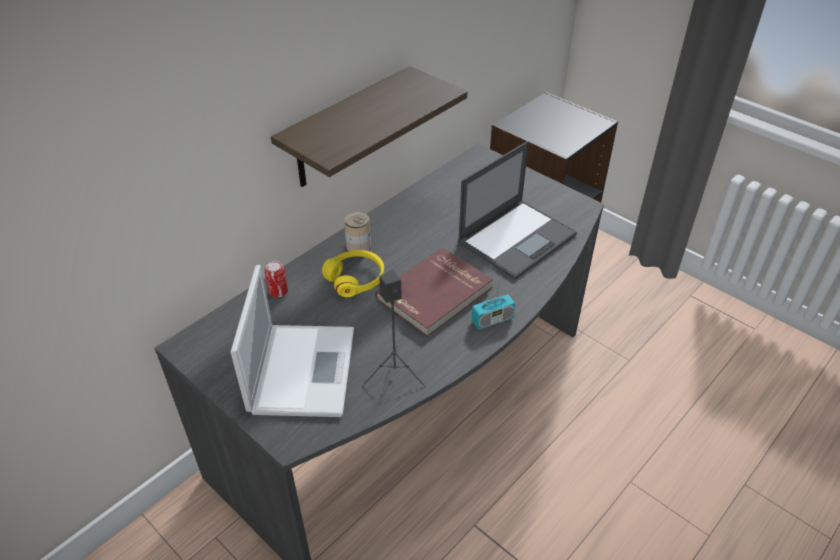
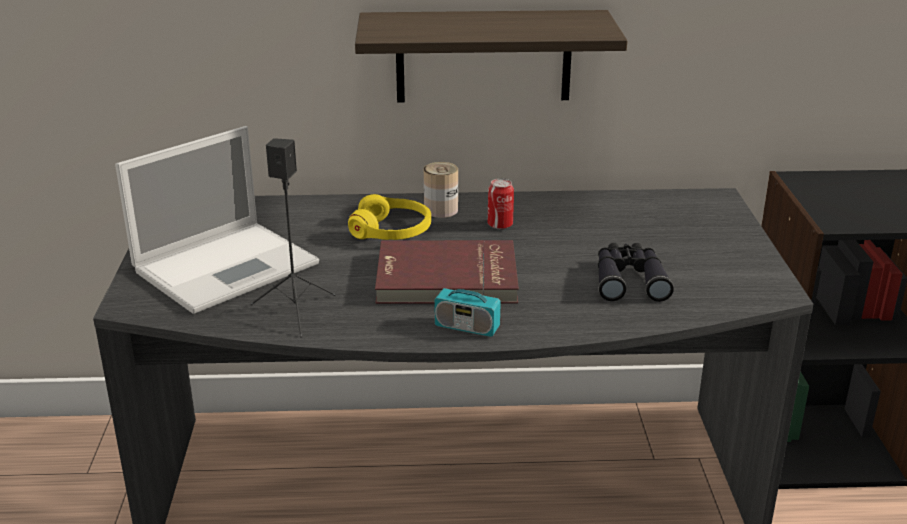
camera: 45 degrees right, 15 degrees down
can [265,261,288,297] -> can moved to [488,178,514,229]
laptop [458,141,577,280] -> black binoculars [598,243,674,302]

